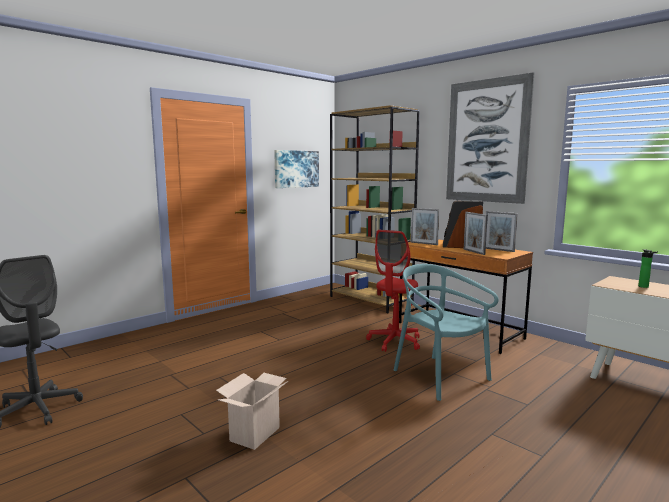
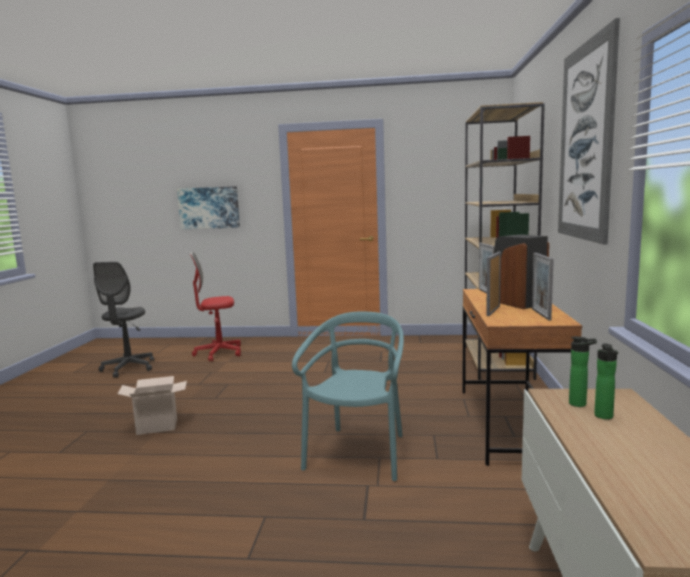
camera: 50 degrees right, 0 degrees up
picture [274,150,319,188] -> picture moved to [177,186,240,229]
red office chair [366,230,420,352] -> red office chair moved to [190,252,241,361]
none -> bottle [569,336,597,407]

